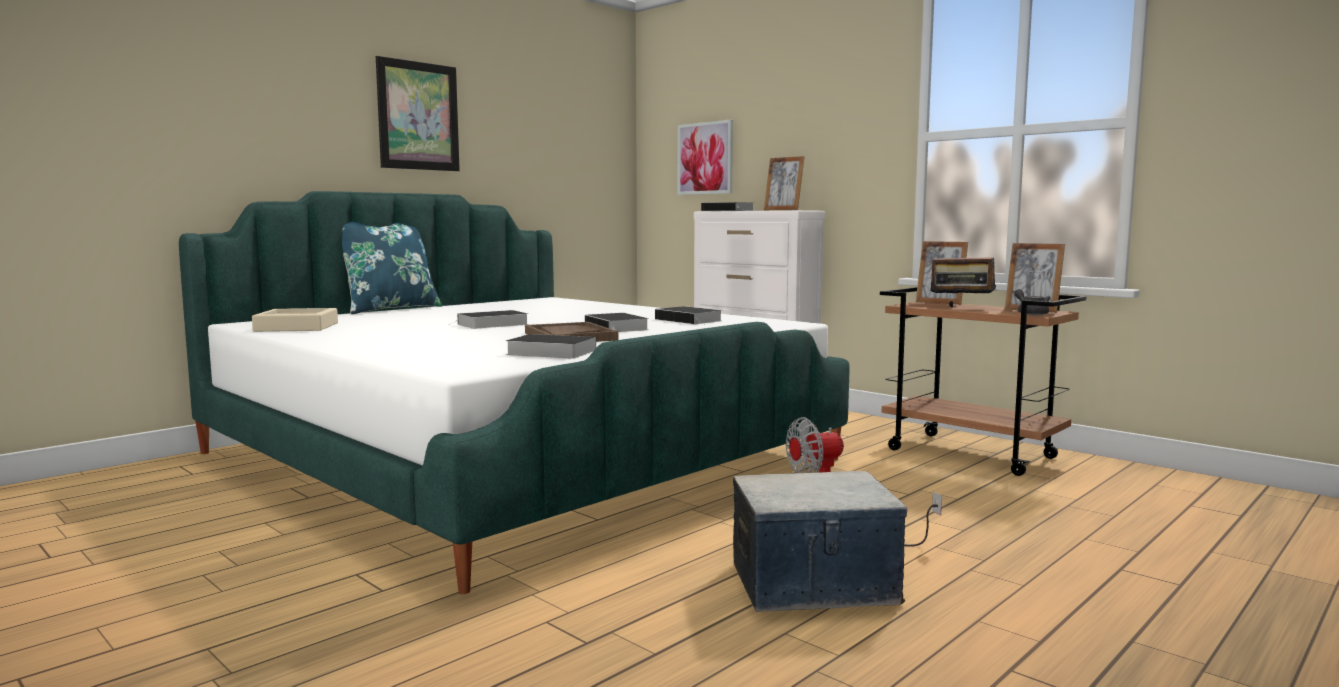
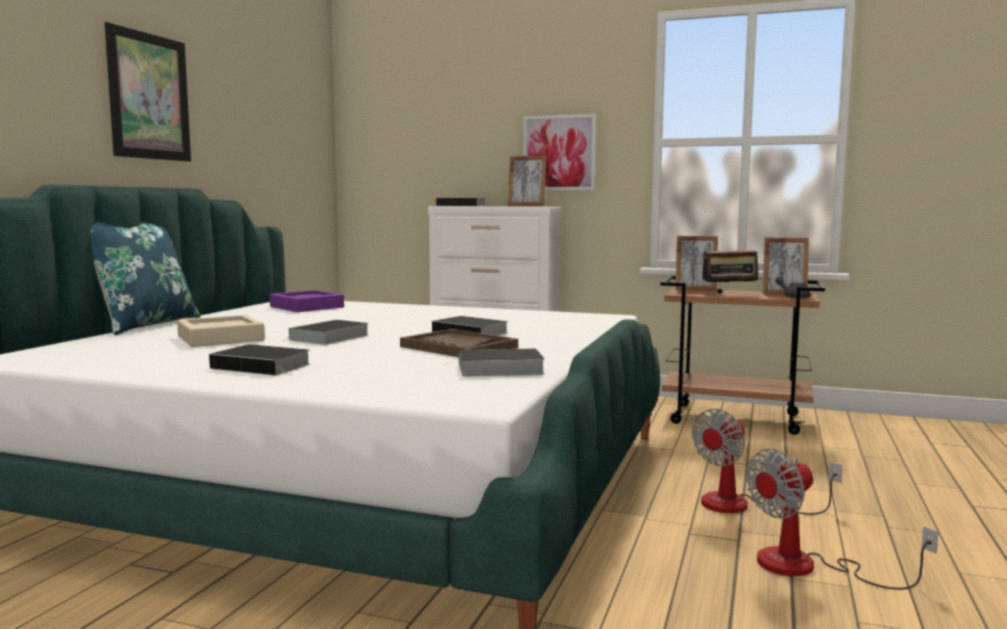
camera: 25 degrees left, 0 degrees up
beige tray [252,308,338,332] -> beige tray moved to [177,315,265,347]
book [655,306,723,325] -> book moved to [209,344,311,376]
picture [678,120,733,195] -> picture moved to [523,114,596,190]
storage box [733,471,907,612] -> fan [746,449,938,590]
none -> purple tray [270,290,344,312]

